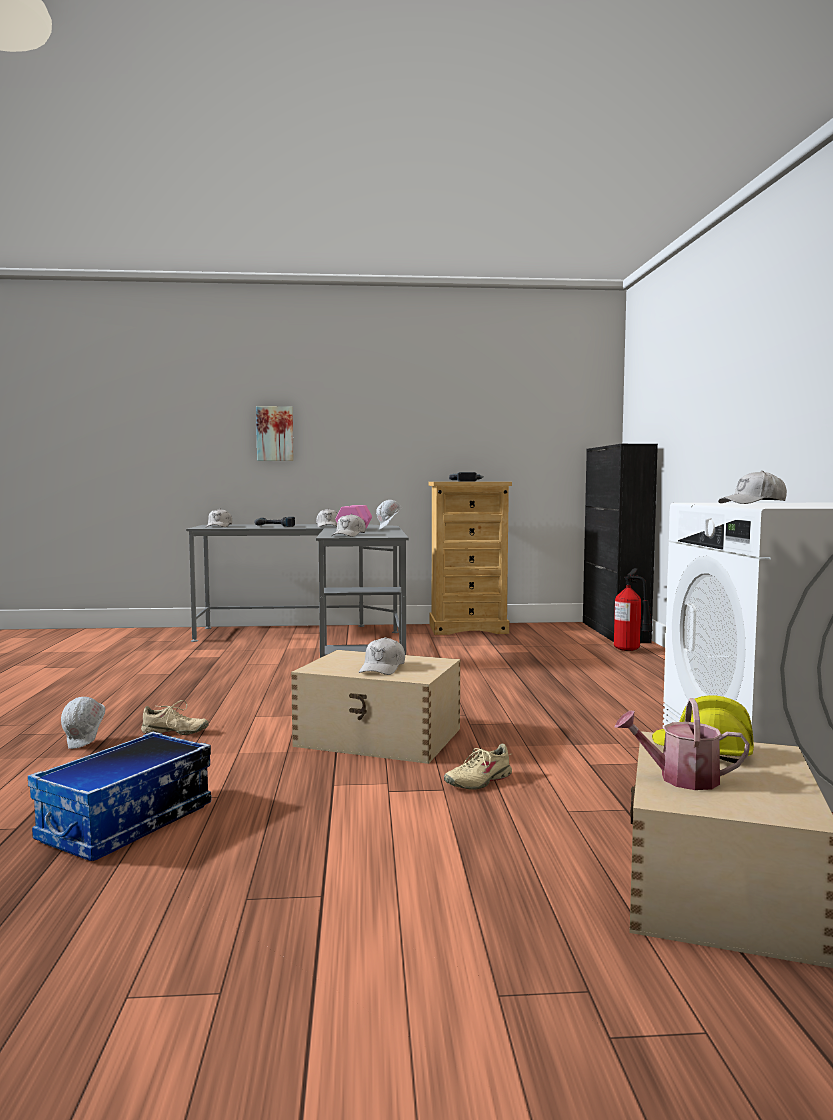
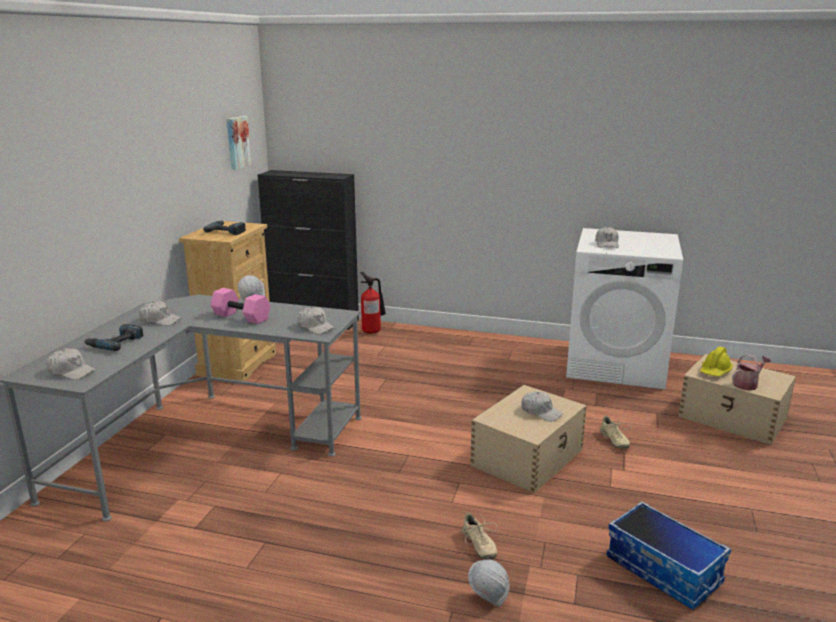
camera: 70 degrees left, 15 degrees up
beige shoe [141,700,209,735] -> beige shoe turned 135 degrees clockwise [457,513,498,559]
picture [256,406,293,461] -> picture moved to [227,116,252,170]
watering can [614,698,750,790] -> watering can turned 150 degrees counterclockwise [732,354,771,390]

